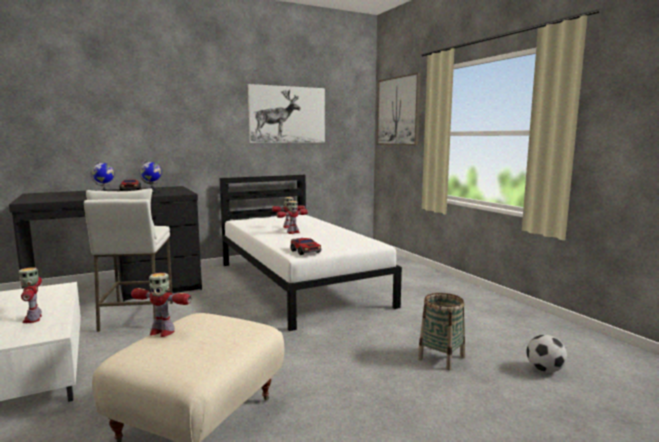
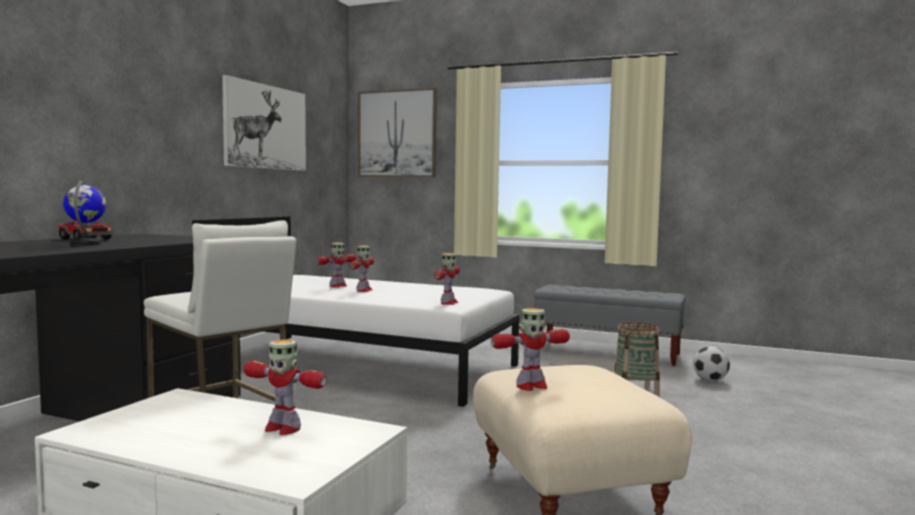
camera: 40 degrees left, 5 degrees down
globe [139,160,162,194] -> none
toy car [290,238,322,255] -> toy robot [434,253,460,305]
none -> grey bench [534,285,686,366]

